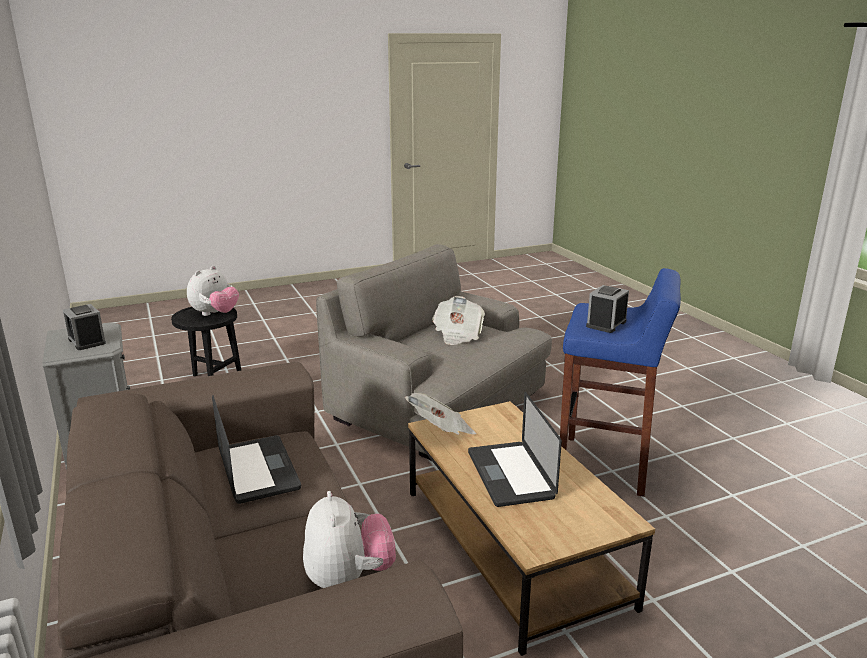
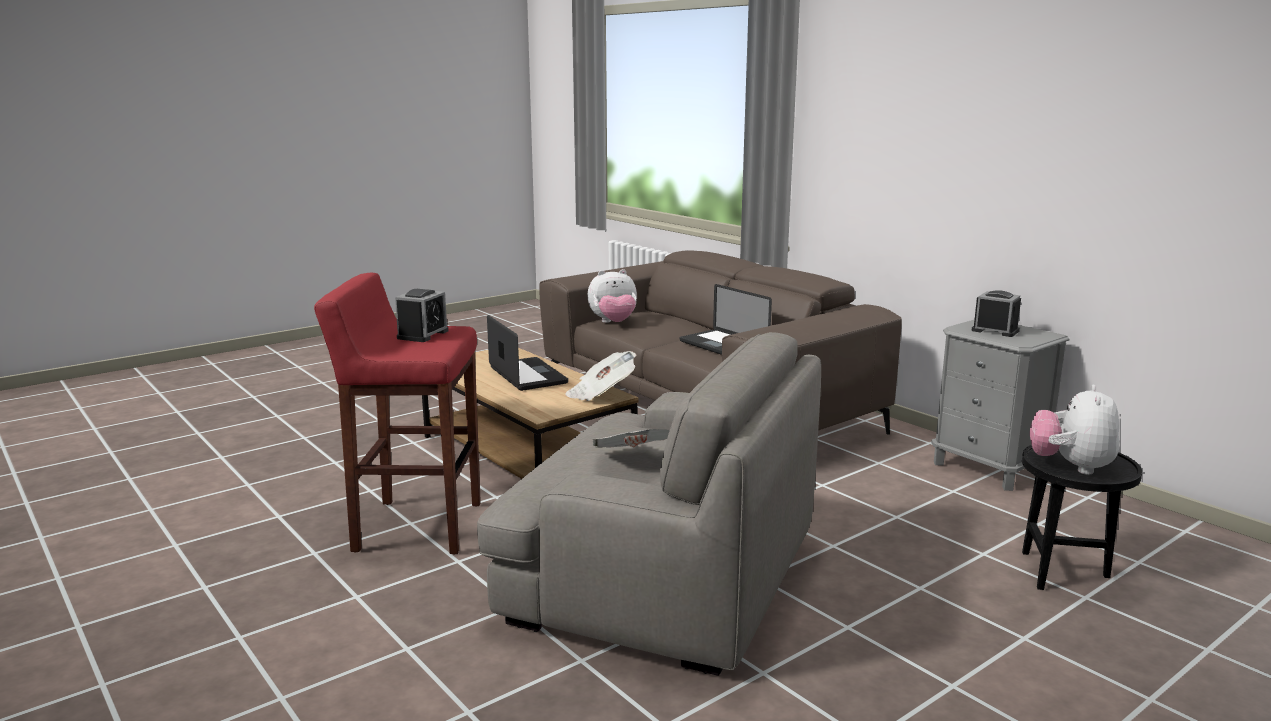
camera: 165 degrees right, 5 degrees down
plush toy [303,491,396,588] -> plush toy turned 75 degrees counterclockwise [587,269,637,323]
blue stool [560,268,681,497] -> red stool [314,273,481,555]

